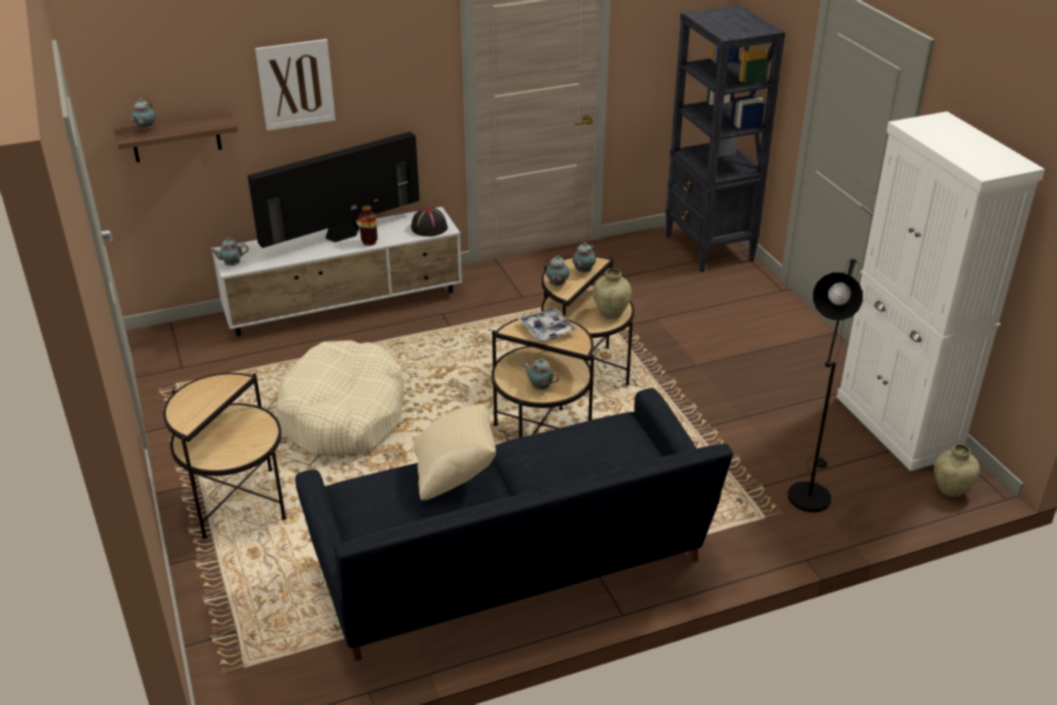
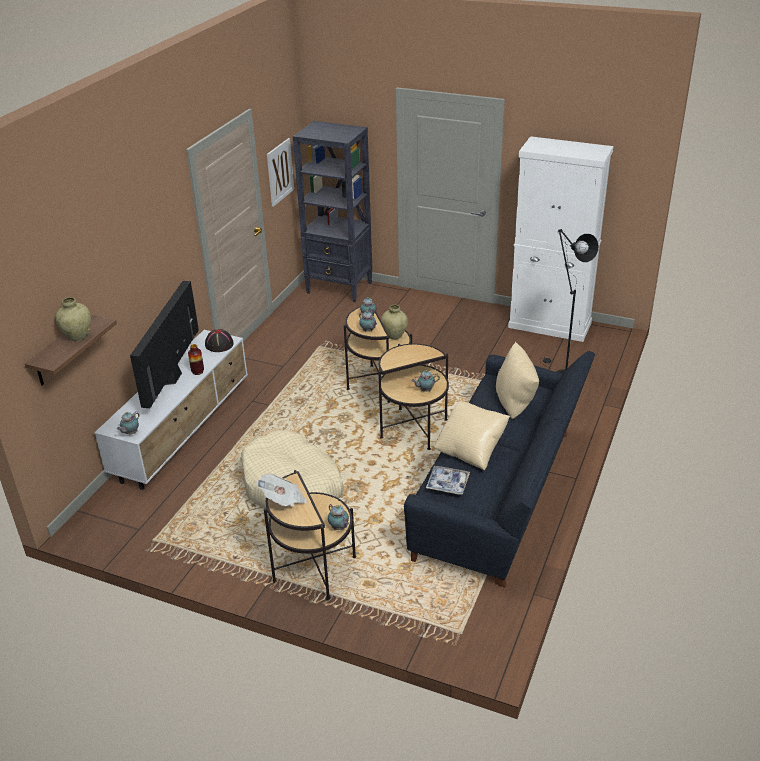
camera: 45 degrees left, 0 degrees up
teapot [132,98,156,131] -> teapot moved to [328,504,349,530]
picture [255,39,336,131] -> picture moved to [267,138,294,207]
tray [518,308,577,341] -> tray moved to [426,466,470,495]
beige vase [934,444,980,497] -> beige vase moved to [55,297,91,341]
none -> newspaper [256,474,308,507]
none -> beige pillow [496,342,539,419]

